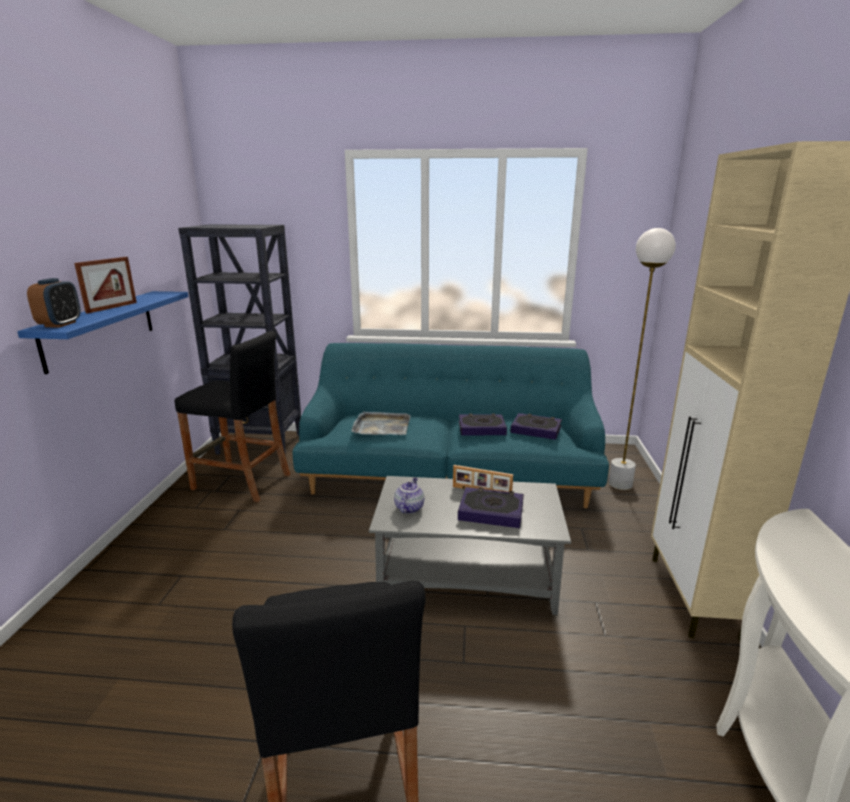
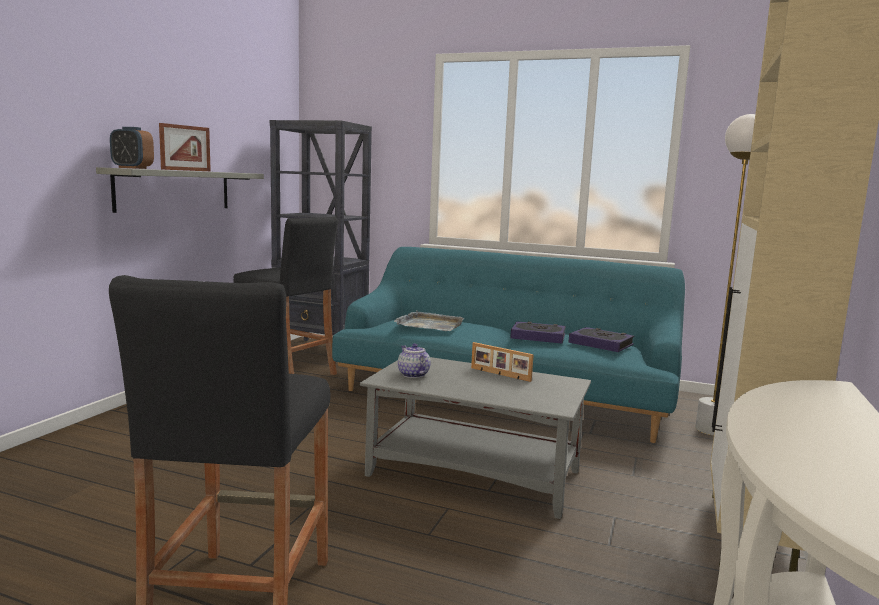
camera: 15 degrees right, 10 degrees down
blue shelf [17,291,189,374] -> grey shelf [96,167,264,213]
alarm clock [27,278,81,327] -> alarm clock turned 90 degrees clockwise [110,127,154,169]
teapot [394,477,424,514] -> teapot turned 60 degrees counterclockwise [398,344,431,378]
book [458,487,524,528] -> none

